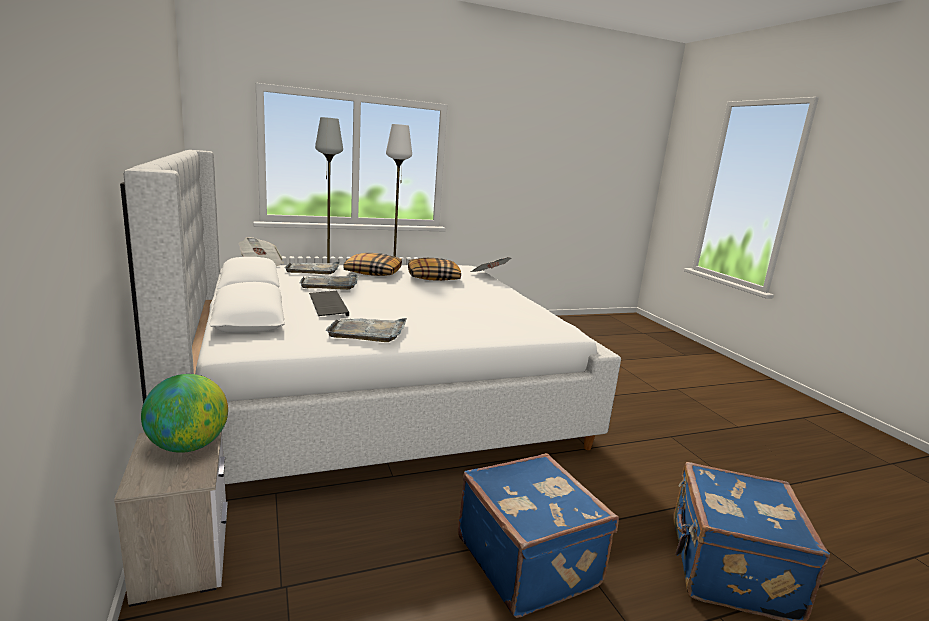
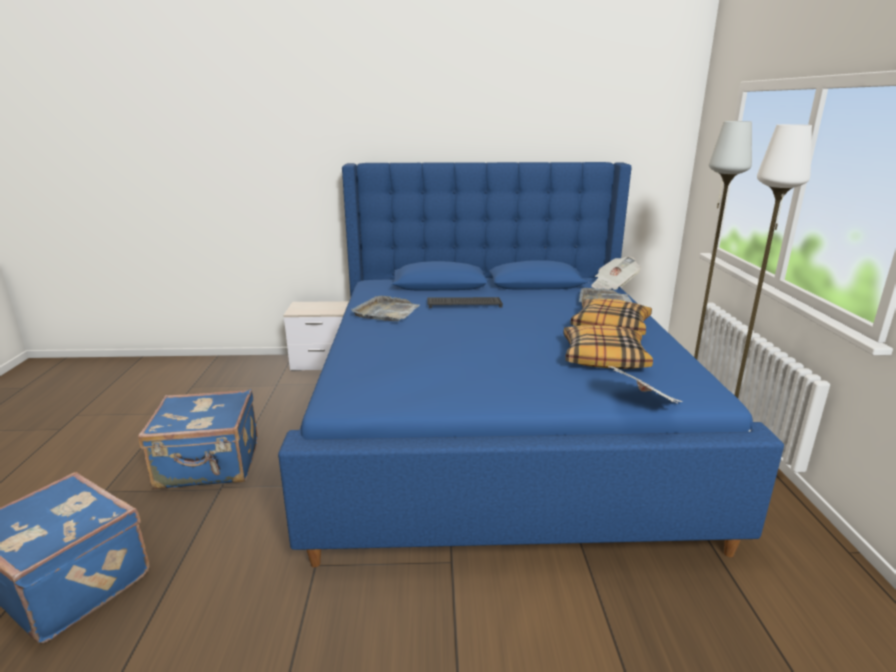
camera: 110 degrees right, 5 degrees up
white bed [120,150,621,484] -> blue bed [278,162,784,567]
globe [141,374,228,453] -> none
grey tray [299,274,358,290] -> none

